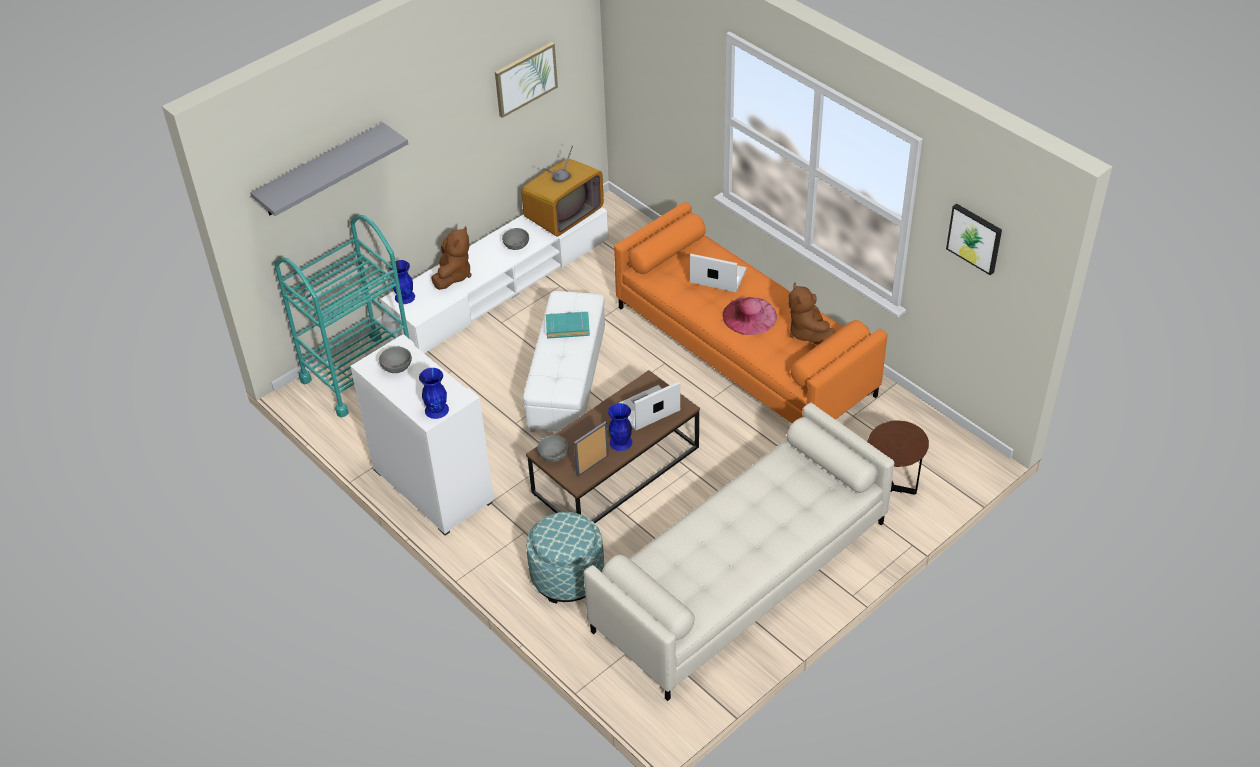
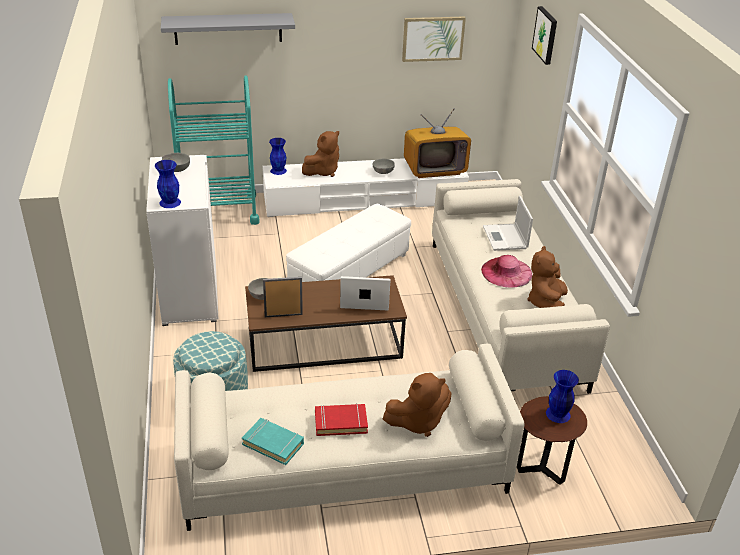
camera: 30 degrees right, 10 degrees down
turquoise book [546,311,590,339] -> turquoise book moved to [242,418,304,465]
blue vase [608,403,632,451] -> blue vase moved to [546,370,579,423]
orange sofa [614,202,888,423] -> beige sofa [432,179,610,394]
laptop [690,254,747,292] -> laptop turned 150 degrees counterclockwise [483,196,533,251]
picture [946,204,1002,275] -> picture moved to [532,6,557,65]
none -> red book [315,404,368,436]
none -> brown plush toy [383,373,452,437]

